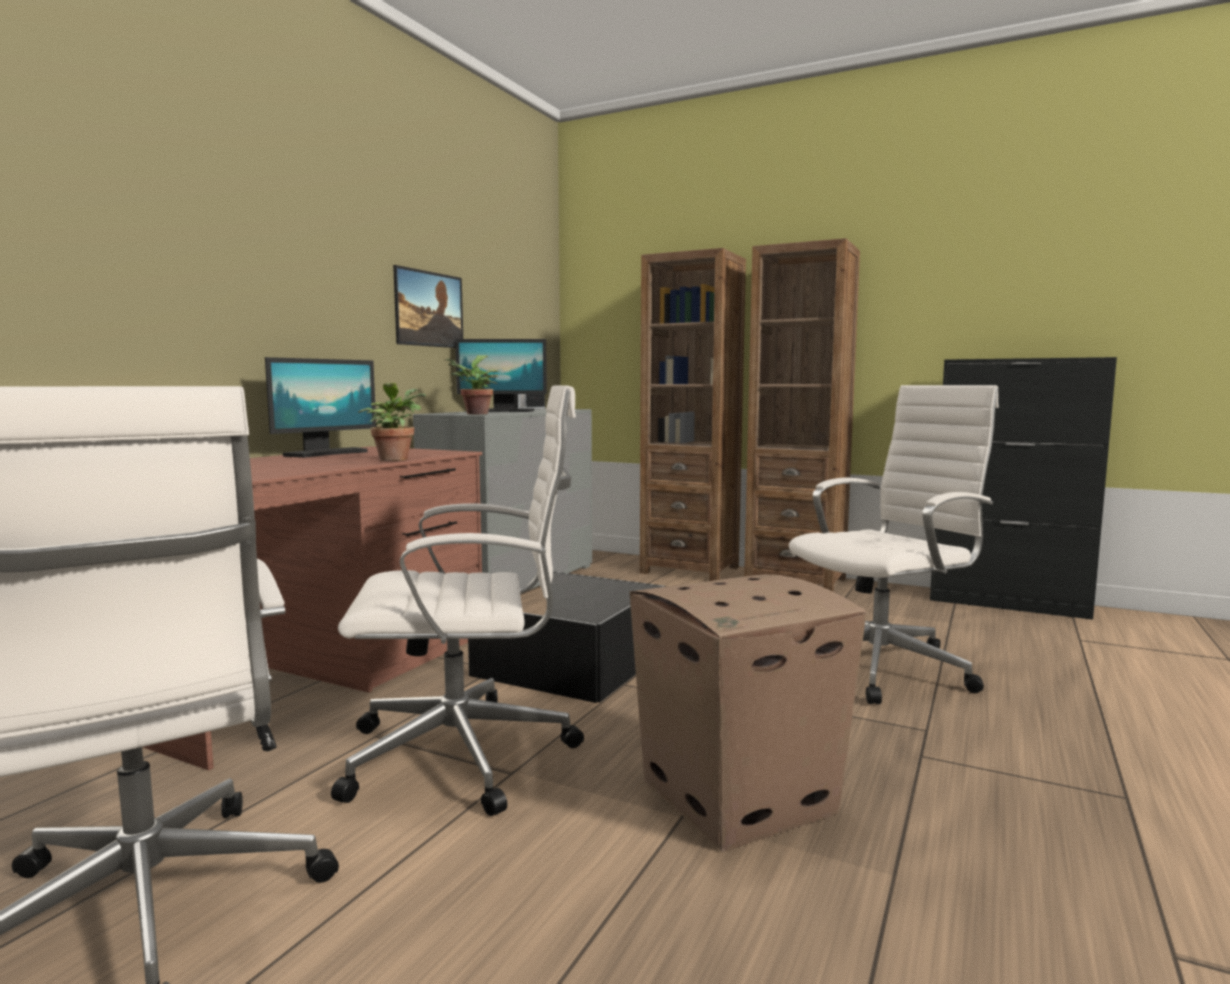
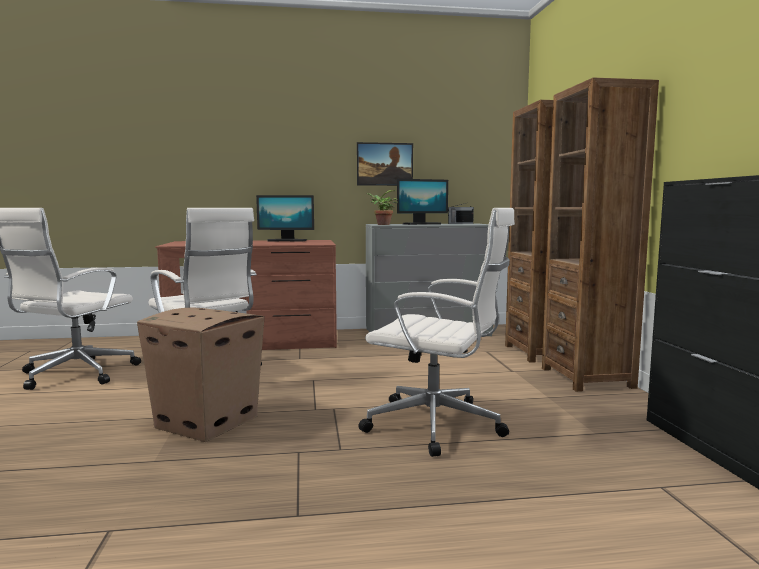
camera: 55 degrees right, 0 degrees up
potted plant [358,383,426,461] -> none
monitor [455,339,547,412] -> monitor turned 75 degrees counterclockwise [397,179,448,225]
black storage box [468,571,666,703] -> none

